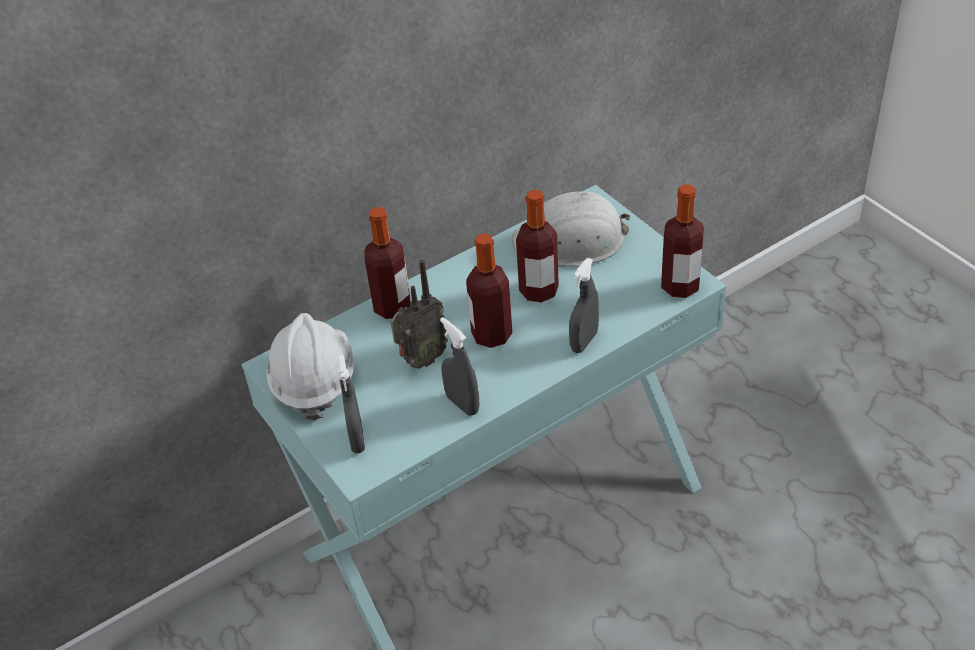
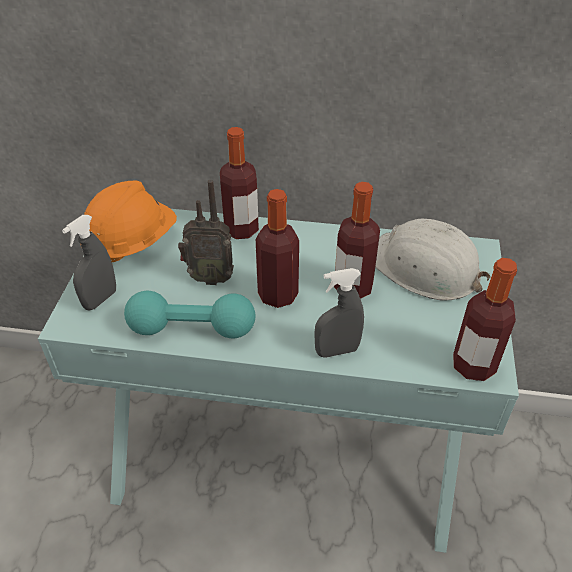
camera: 40 degrees right, 0 degrees up
white hard hat [266,313,354,420] -> orange hard hat [80,181,177,265]
grey spray bottle [440,317,480,416] -> turquoise dumbbell [124,291,255,338]

